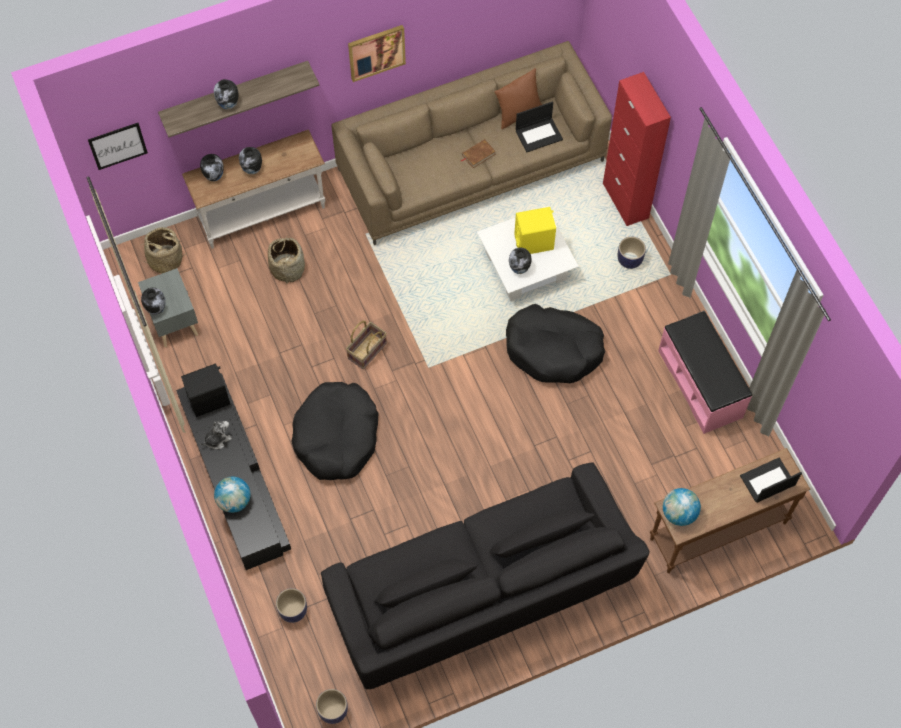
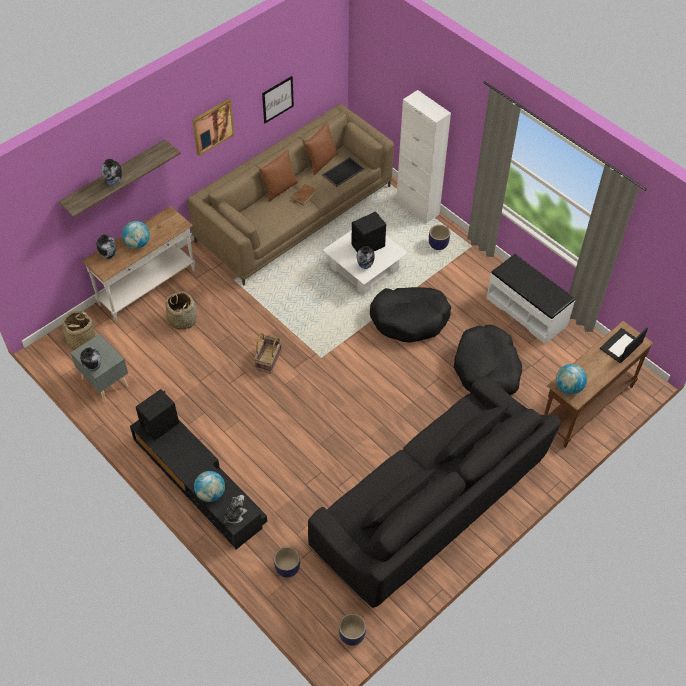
camera: 20 degrees left, 10 degrees down
picture [88,123,148,170] -> picture moved to [262,76,294,123]
plush toy [200,421,232,449] -> plush toy moved to [224,495,247,524]
vase [239,147,262,174] -> globe [122,221,150,249]
black dog bed [291,382,378,480] -> black dog bed moved to [454,324,522,395]
yellow speaker [514,207,556,254] -> black speaker [351,212,386,252]
laptop [516,101,563,152] -> tray [322,157,365,187]
red cabinet [603,72,671,226] -> white cabinet [396,90,451,223]
pink bench [658,311,752,434] -> white bench [486,254,575,344]
none -> brown pillow [259,150,298,202]

